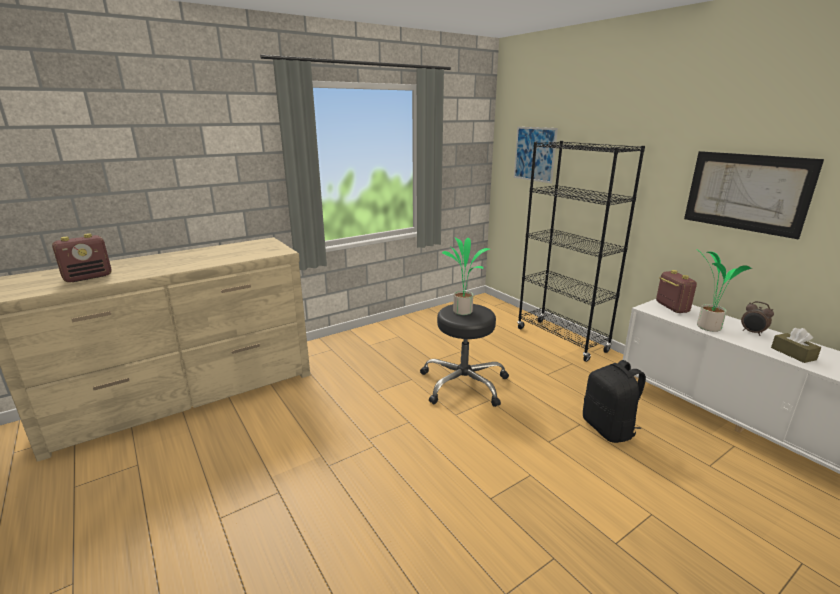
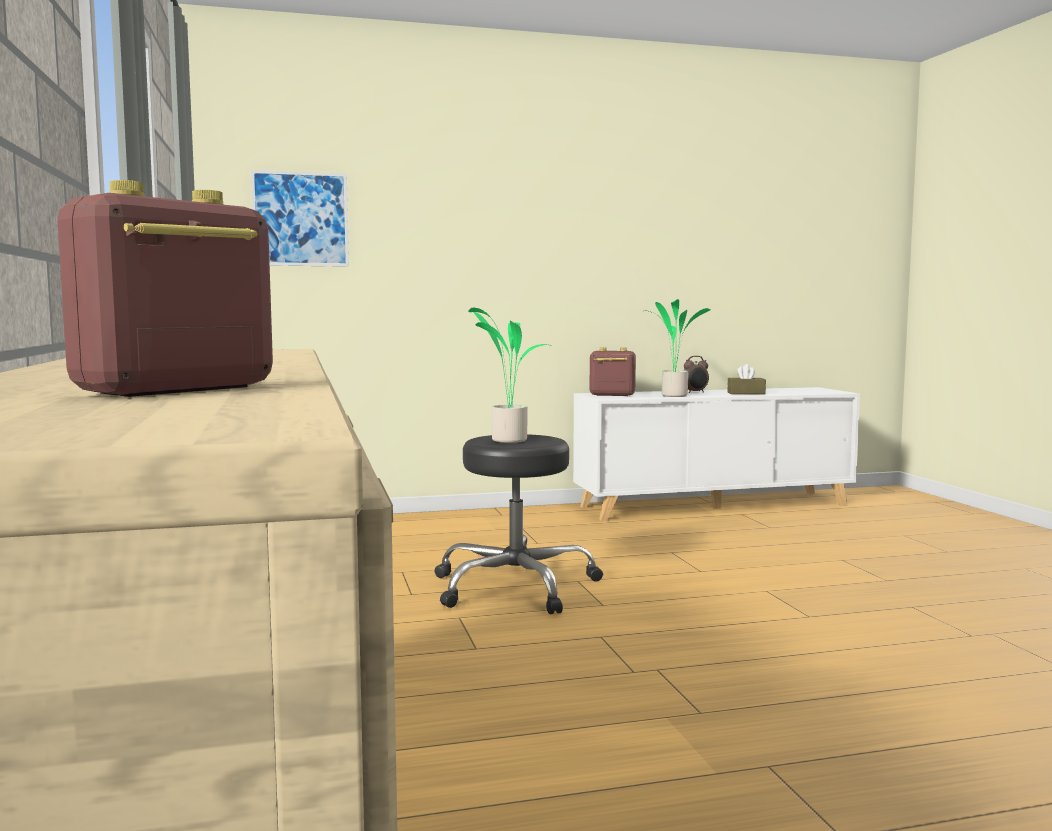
camera: 70 degrees left, 15 degrees down
radio [52,233,112,282] -> radio turned 120 degrees counterclockwise [58,180,273,397]
black bookcase [517,141,645,362] -> none
black backpack [583,360,646,443] -> none
picture [684,151,824,239] -> none

